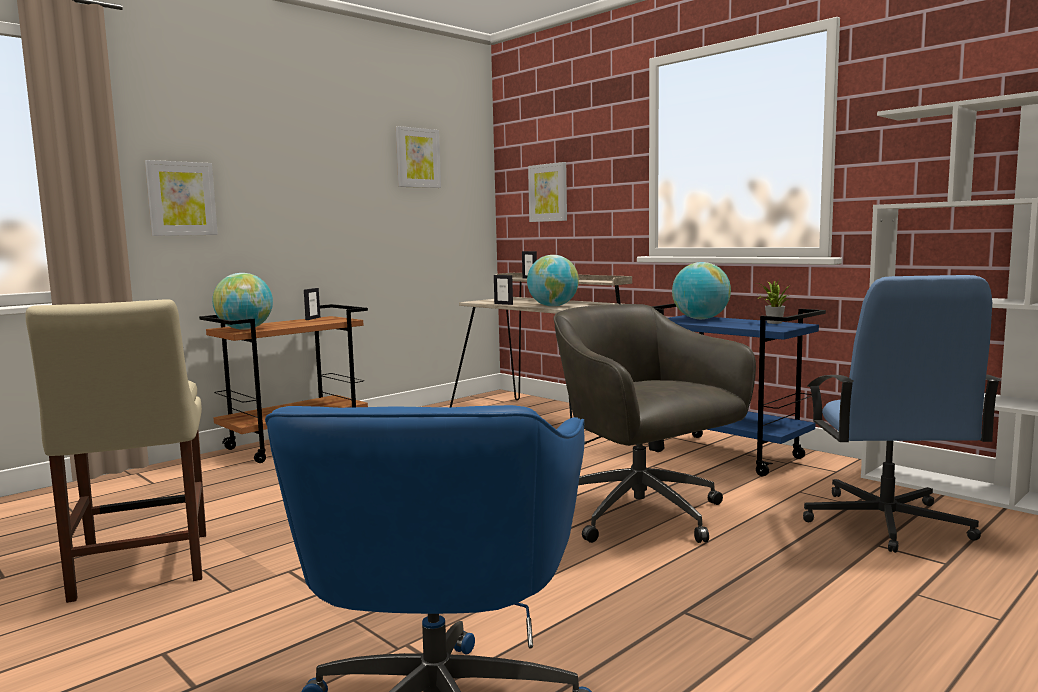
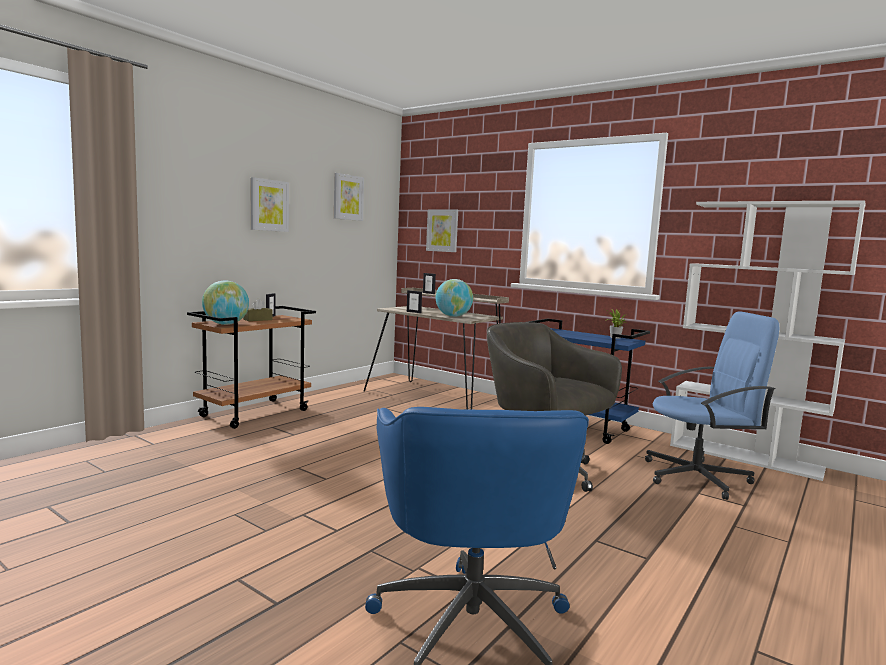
camera: 10 degrees left, 0 degrees up
beige chair [25,299,206,603] -> none
picture [145,160,218,236] -> picture moved to [251,177,289,232]
globe [672,262,731,319] -> none
blue office chair [803,275,1001,553] -> blue office chair turned 90 degrees counterclockwise [645,311,779,500]
none -> brown tissue box [243,299,273,321]

